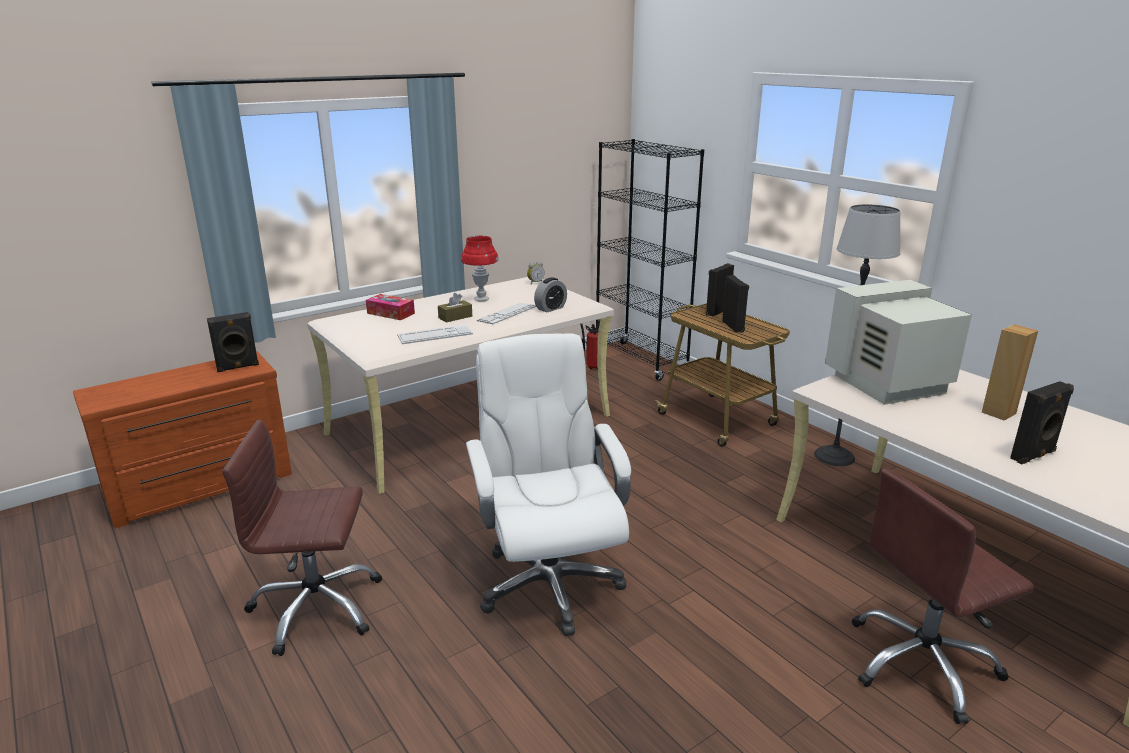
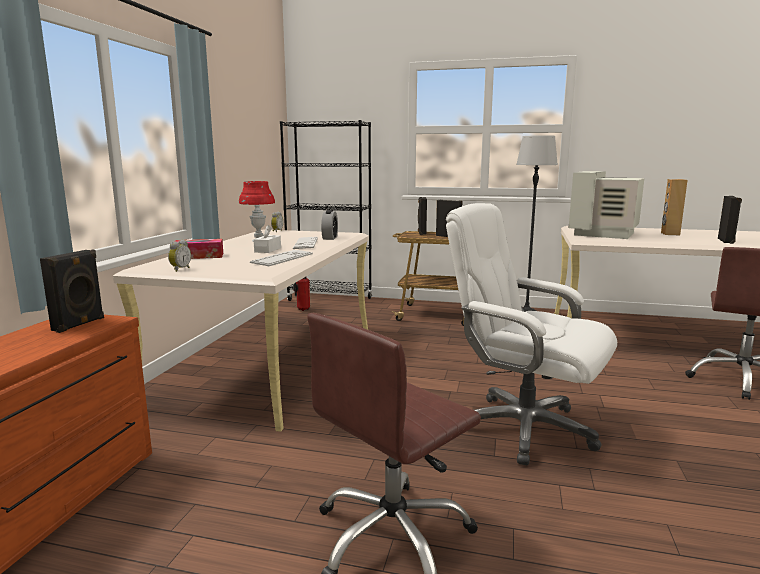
camera: 40 degrees left, 10 degrees down
brown tissue box [438,293,472,322] -> white tissue box [253,225,281,253]
none -> alarm clock [168,240,191,272]

